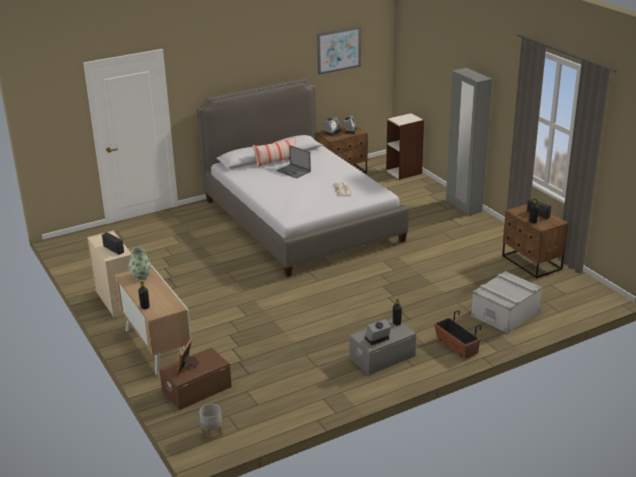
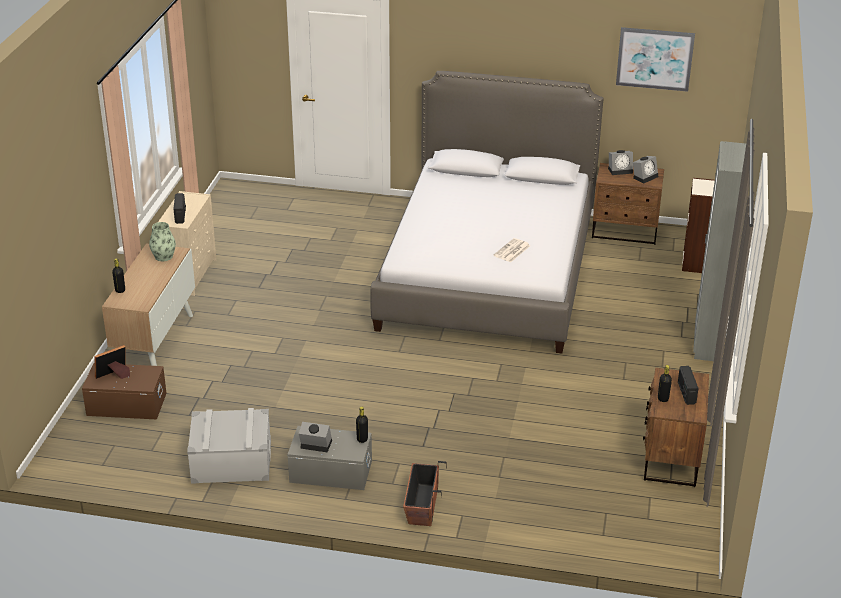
camera: 40 degrees right, 5 degrees up
grey planter [199,404,222,440] -> none
pillow [252,137,296,168] -> none
laptop [276,145,311,178] -> none
grey storage box [471,271,542,333] -> grey storage box moved to [187,408,271,484]

